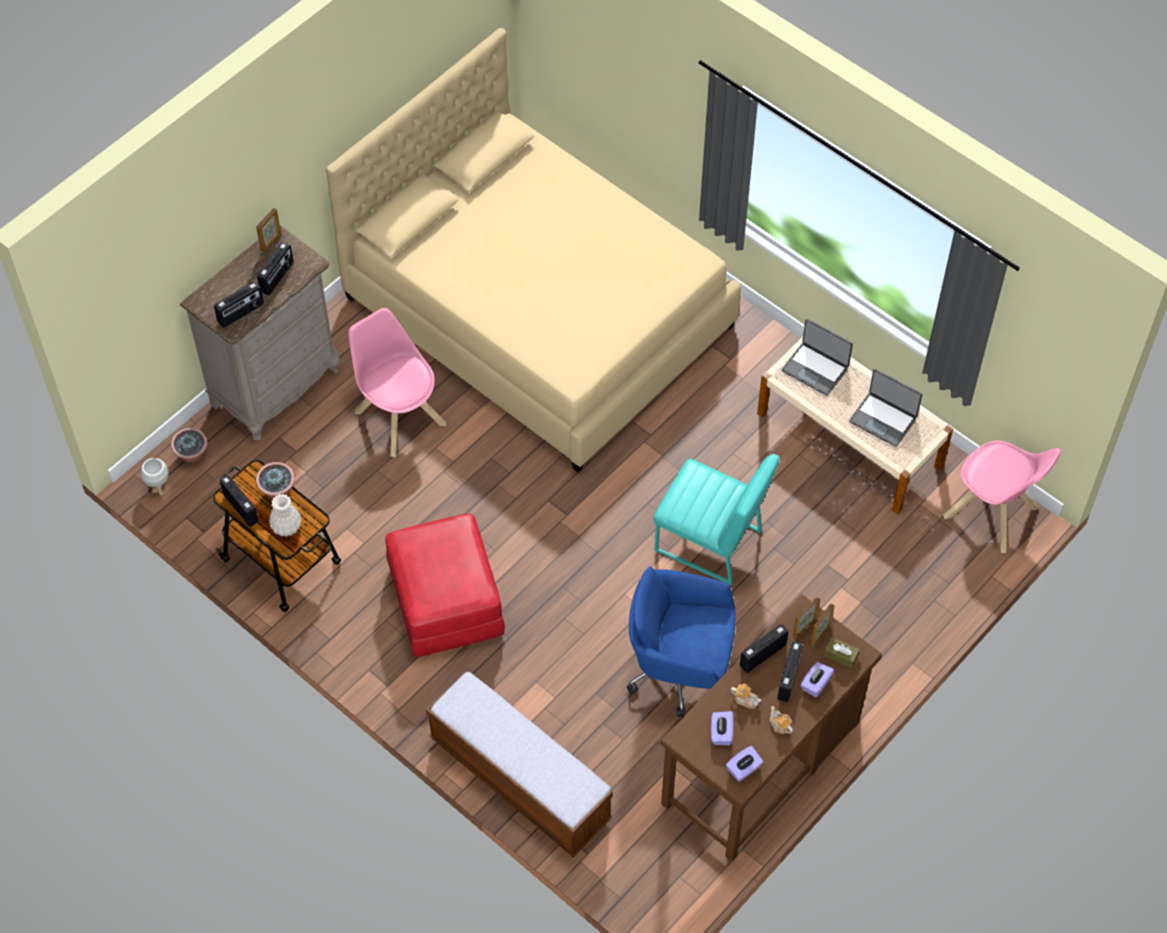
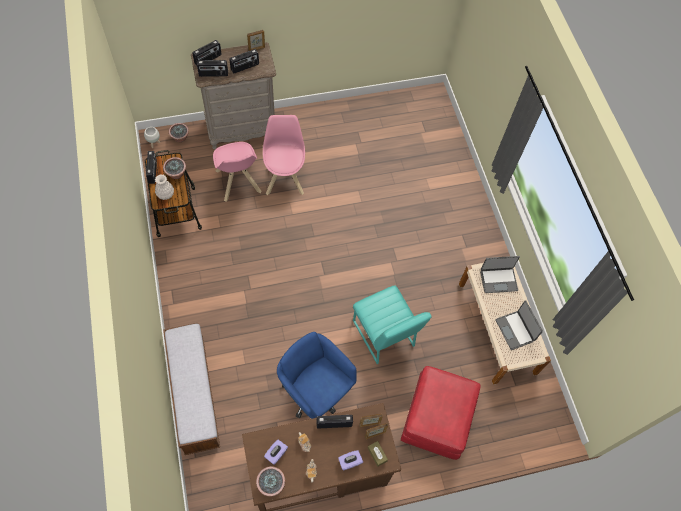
camera: 30 degrees right, 5 degrees up
beige bed [326,28,742,472] -> none
red ottoman [385,513,505,657] -> red ottoman moved to [401,366,481,460]
purple tissue box [726,746,763,782] -> potted plant [256,466,285,497]
radio [777,641,803,702] -> radio moved to [192,40,221,66]
laptop [781,318,853,396] -> laptop turned 75 degrees counterclockwise [480,256,520,293]
pink chair [943,440,1061,553] -> pink chair moved to [213,142,261,202]

